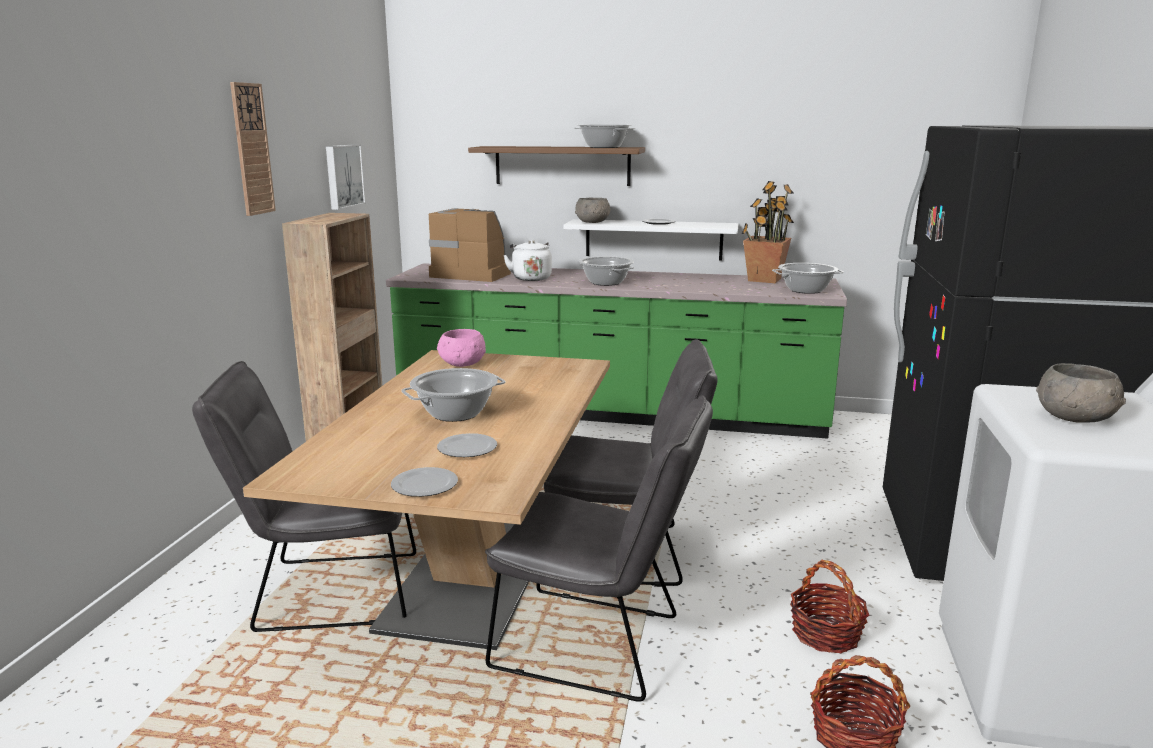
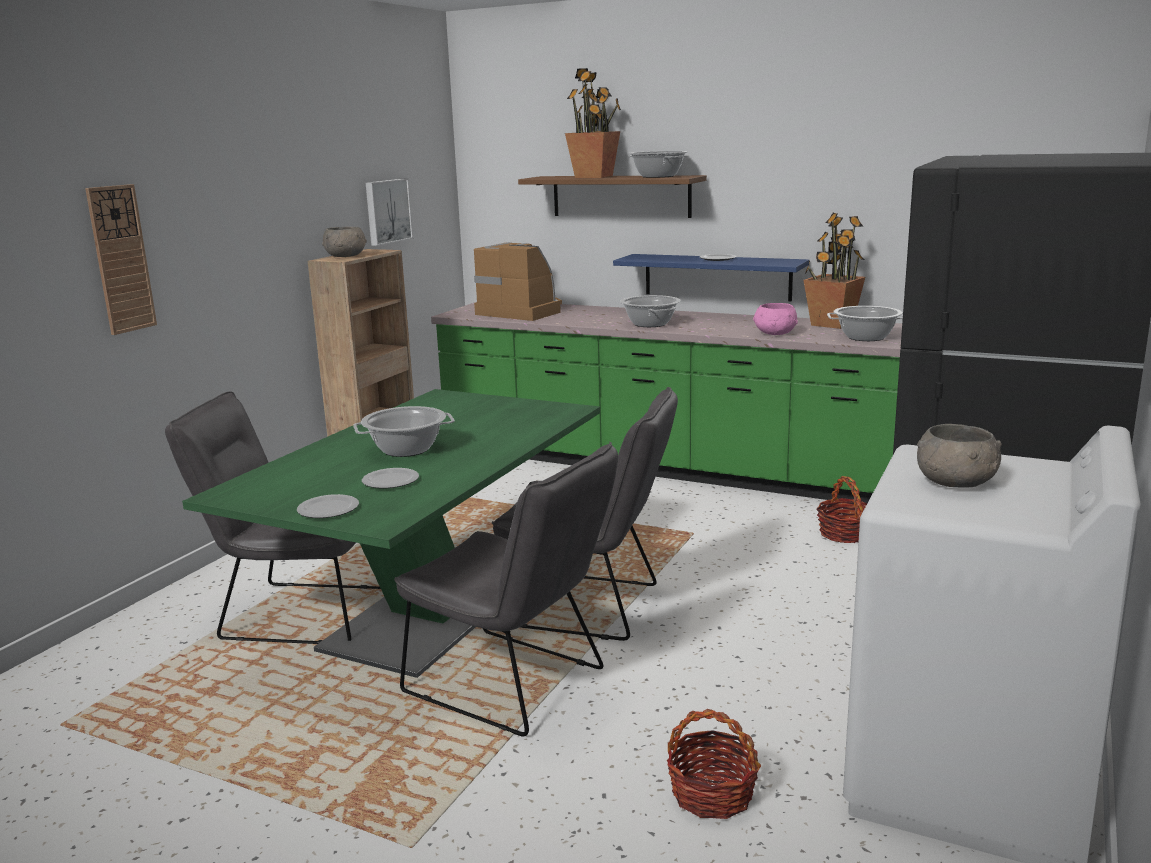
camera: 15 degrees right, 0 degrees up
wall clock [230,82,276,216] -> wall clock moved to [85,184,157,335]
brown dining table [243,350,610,650] -> green dining table [182,389,600,678]
pink bowl [437,329,486,367] -> pink bowl moved to [753,303,798,335]
white kettle [503,240,552,281] -> none
white shelf [564,219,738,261] -> blue shelf [613,254,809,301]
grey bowl [575,198,610,223] -> grey bowl moved to [322,227,367,257]
basket [790,560,869,653] -> basket moved to [817,476,867,543]
none -> potted plant [565,68,621,178]

